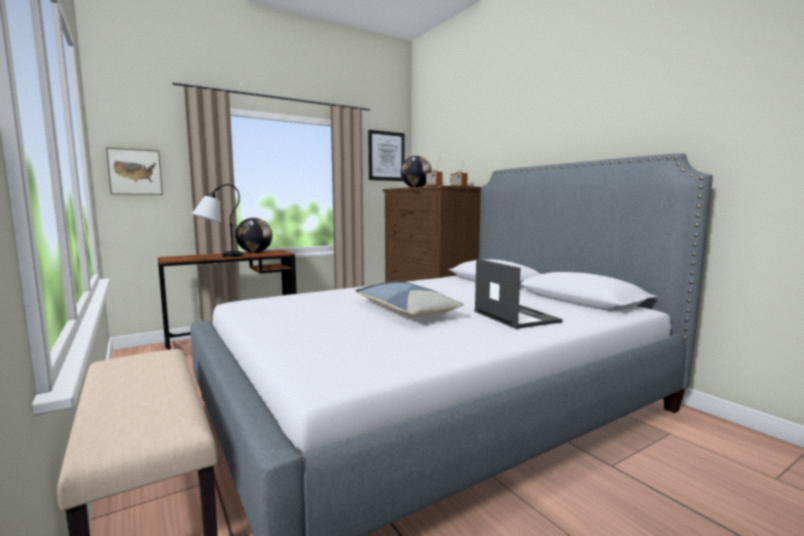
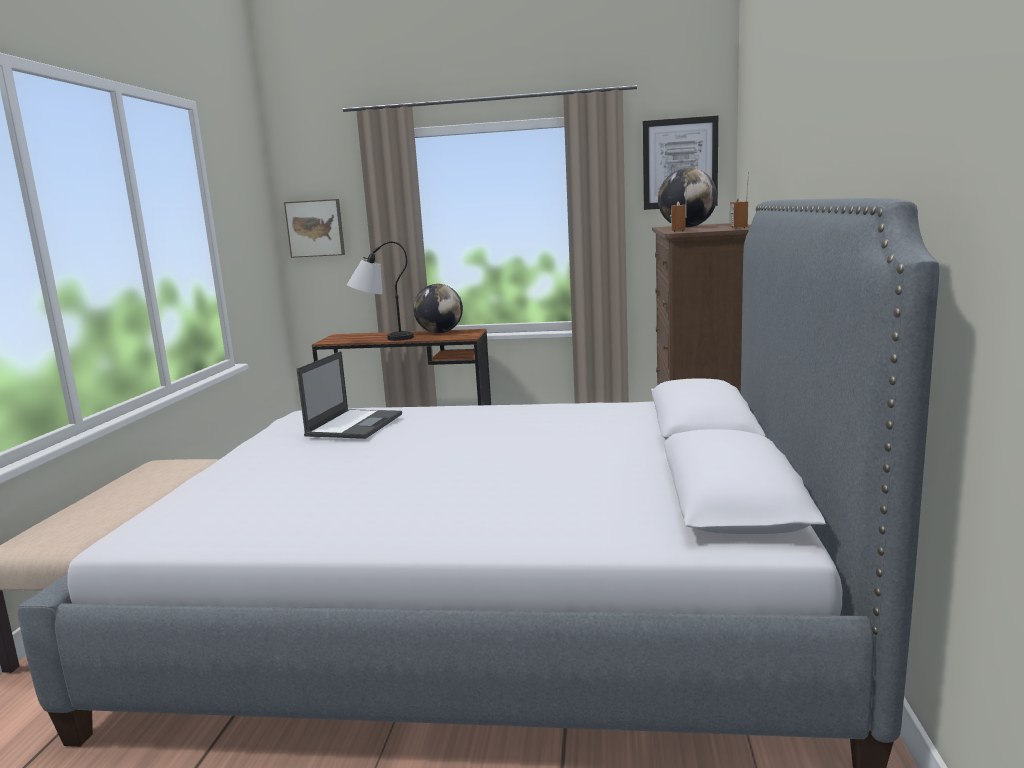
camera: 40 degrees right, 5 degrees up
pillow [355,281,464,316] -> none
laptop [474,259,563,329] -> laptop moved to [297,351,402,439]

